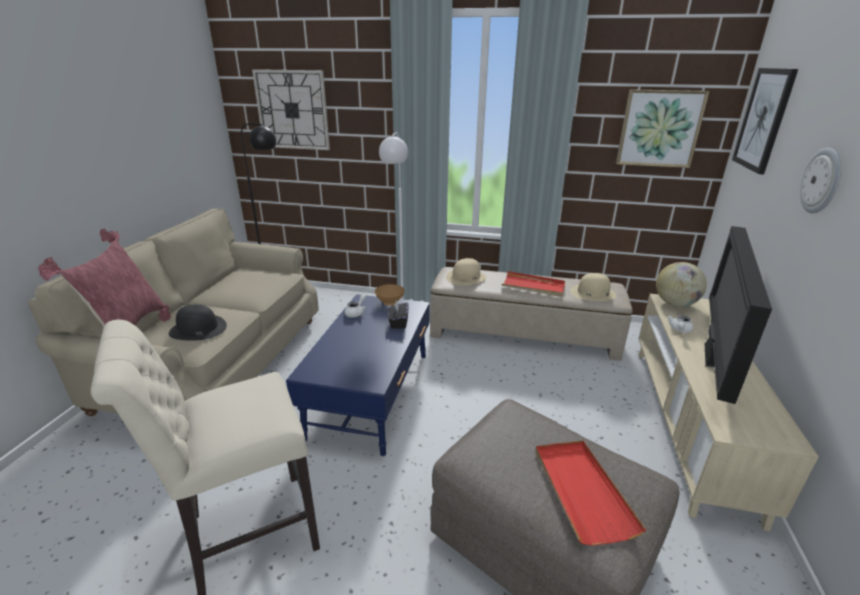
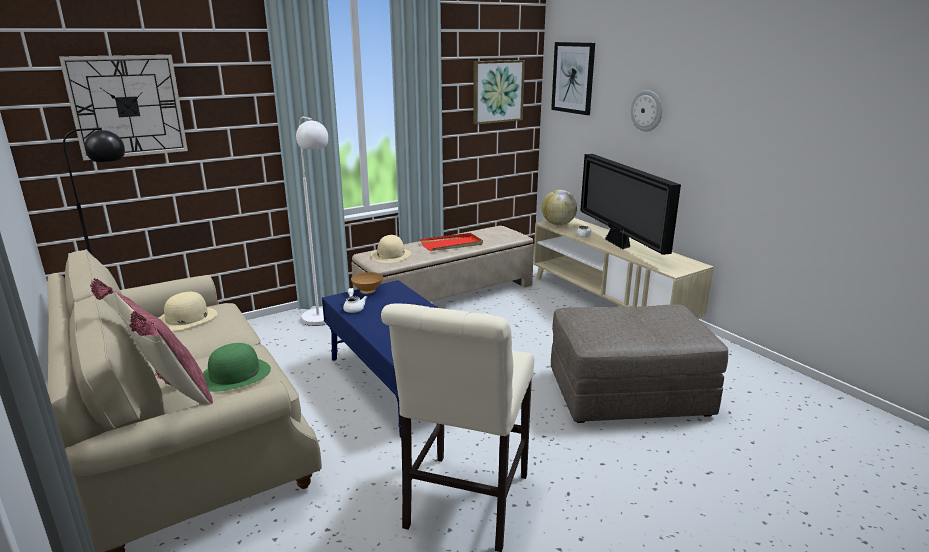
camera: 45 degrees left, 5 degrees down
black hat [169,304,227,341] -> green hat [203,343,271,392]
black tissue box [388,300,409,329] -> none
red tray [535,440,646,546] -> none
beige hat [570,273,616,301] -> beige hat moved to [159,292,218,331]

